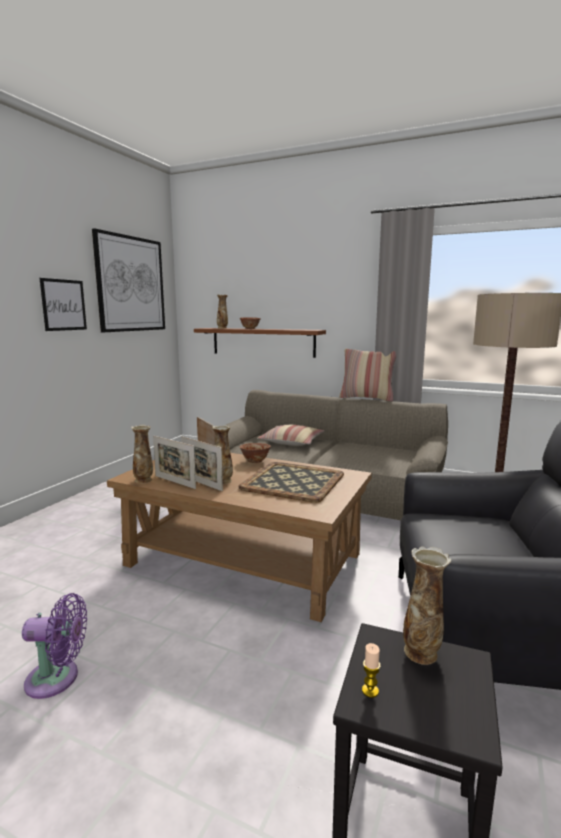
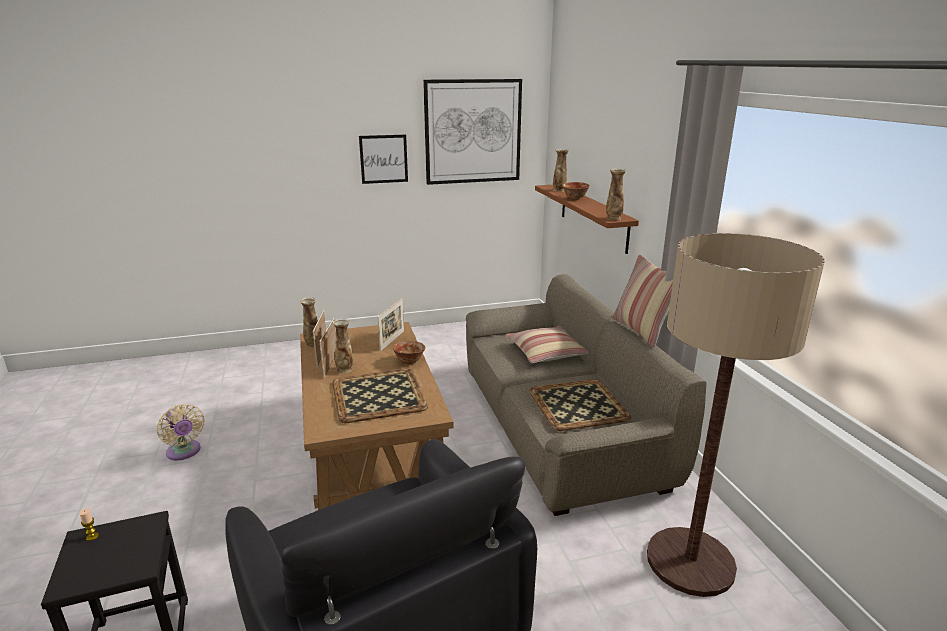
camera: 50 degrees right, 10 degrees up
purple fan [22,593,87,699] -> beige fan [157,404,205,460]
vase [403,546,451,665] -> vase moved to [606,168,626,221]
none -> tray [529,379,631,431]

